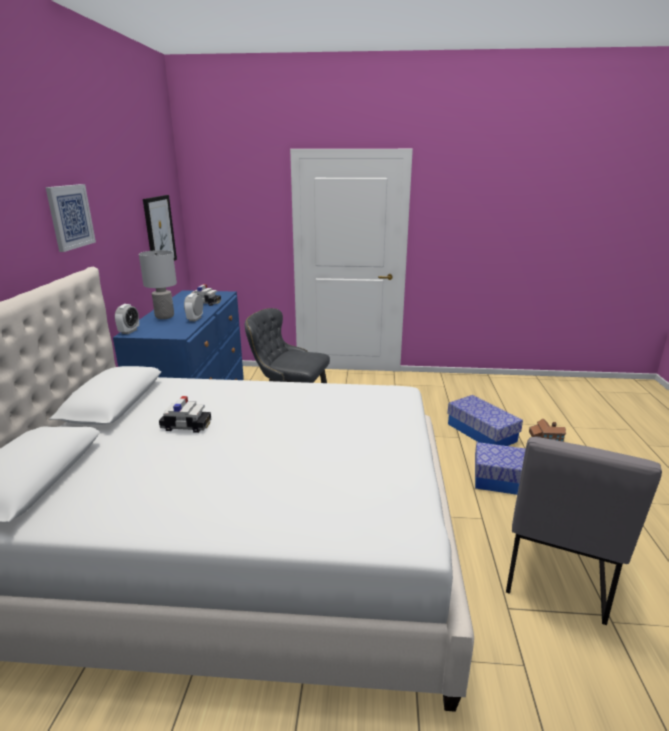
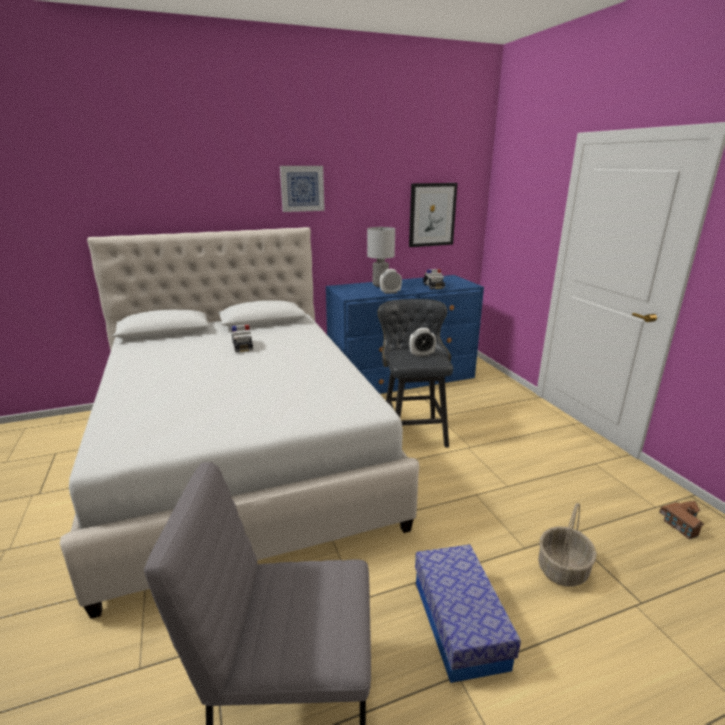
camera: 65 degrees right, 0 degrees up
alarm clock [115,304,139,334] -> alarm clock moved to [409,328,436,357]
storage box [447,395,523,446] -> basket [538,503,596,587]
toy house [529,419,566,442] -> toy house moved to [659,501,704,539]

